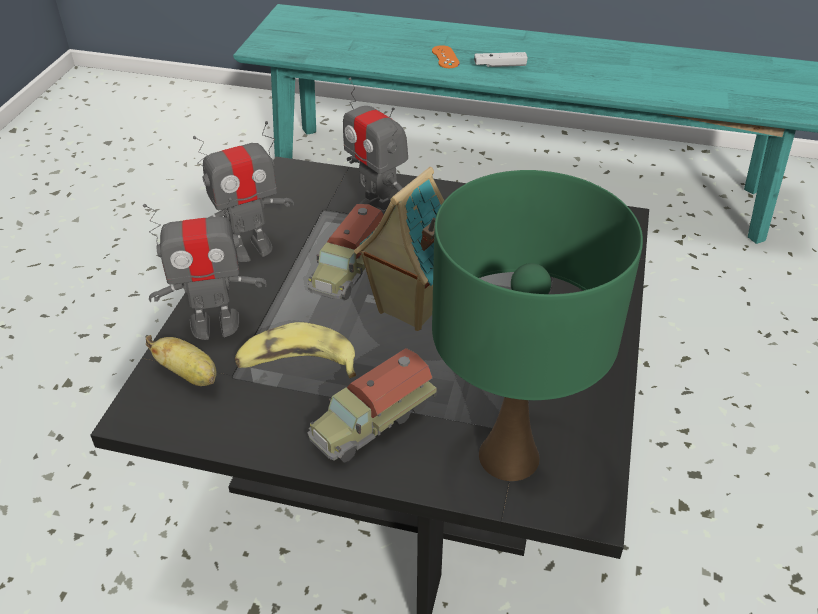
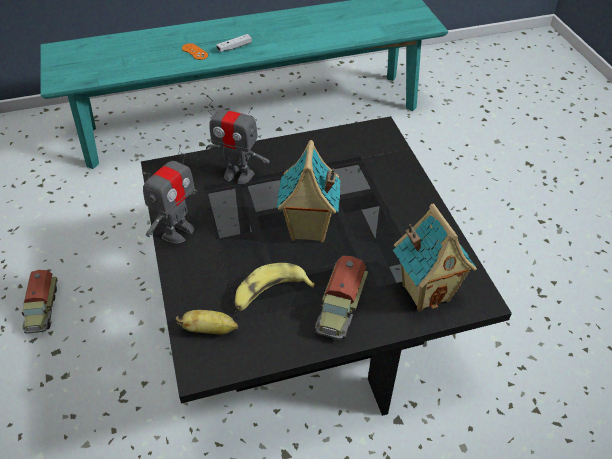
camera: 30 degrees left, 5 degrees up
toy robot [143,197,266,340] -> none
toy truck [307,204,384,300] -> toy truck moved to [21,270,58,334]
green table lamp [432,170,643,481] -> toy house [393,204,477,311]

